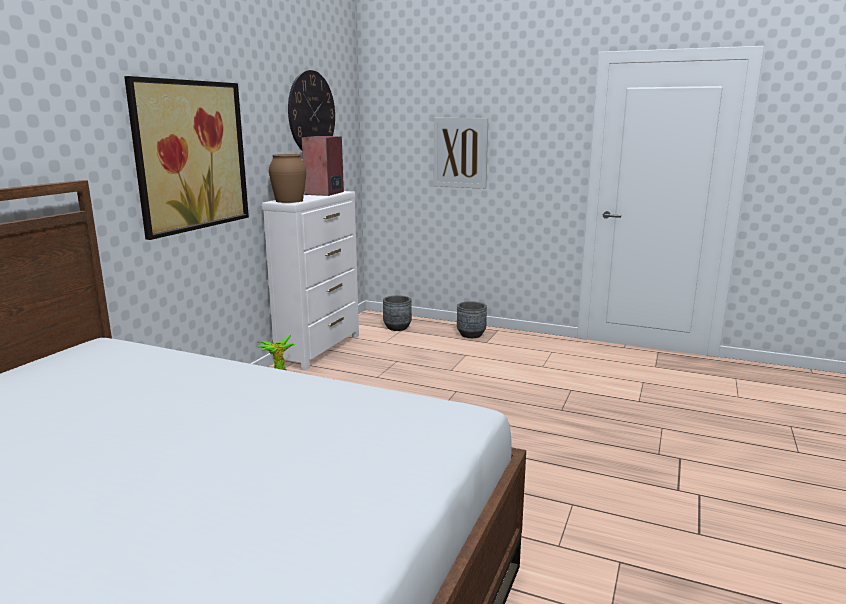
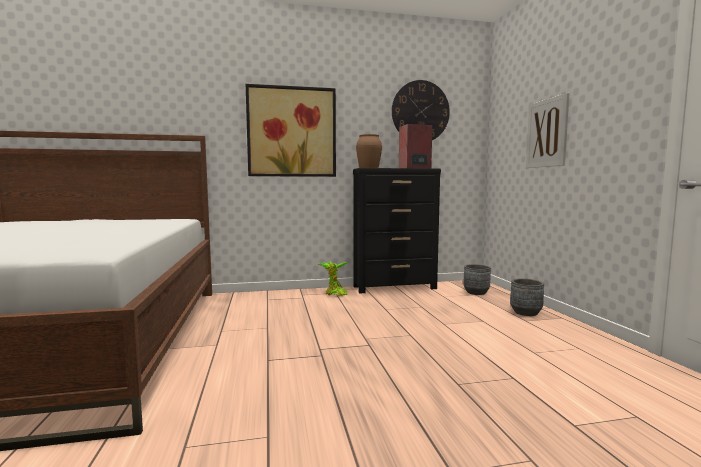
camera: 55 degrees right, 10 degrees down
white dresser [262,191,359,371] -> black dresser [353,168,441,293]

